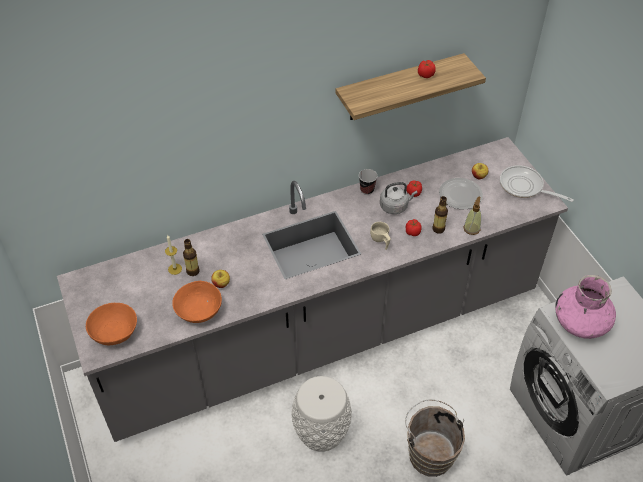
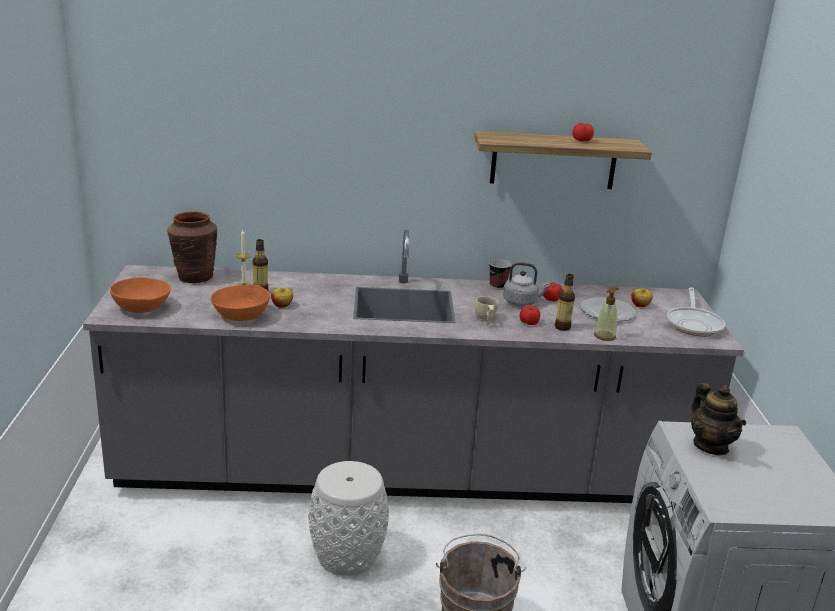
camera: 20 degrees right, 25 degrees down
frying pan [500,165,574,202] -> frying pan turned 135 degrees counterclockwise [667,287,725,336]
pink vase [555,275,616,339] -> teapot [691,383,746,455]
none -> brown vase [167,211,217,283]

